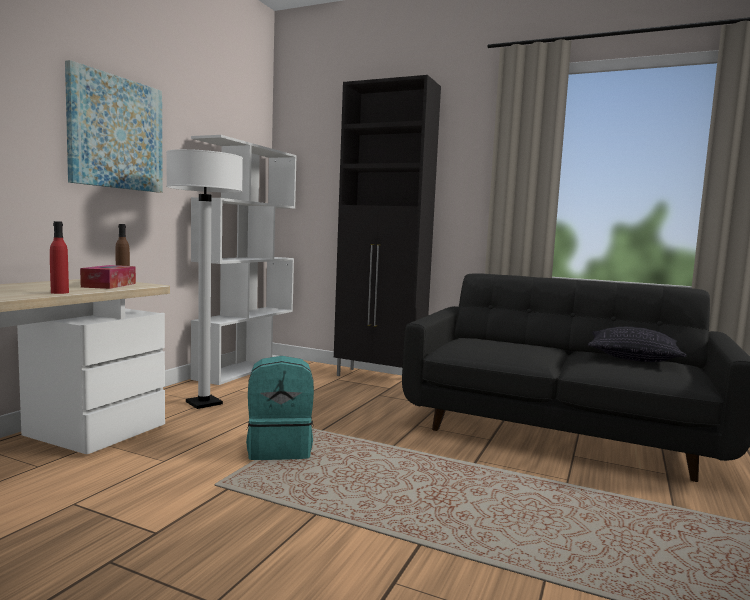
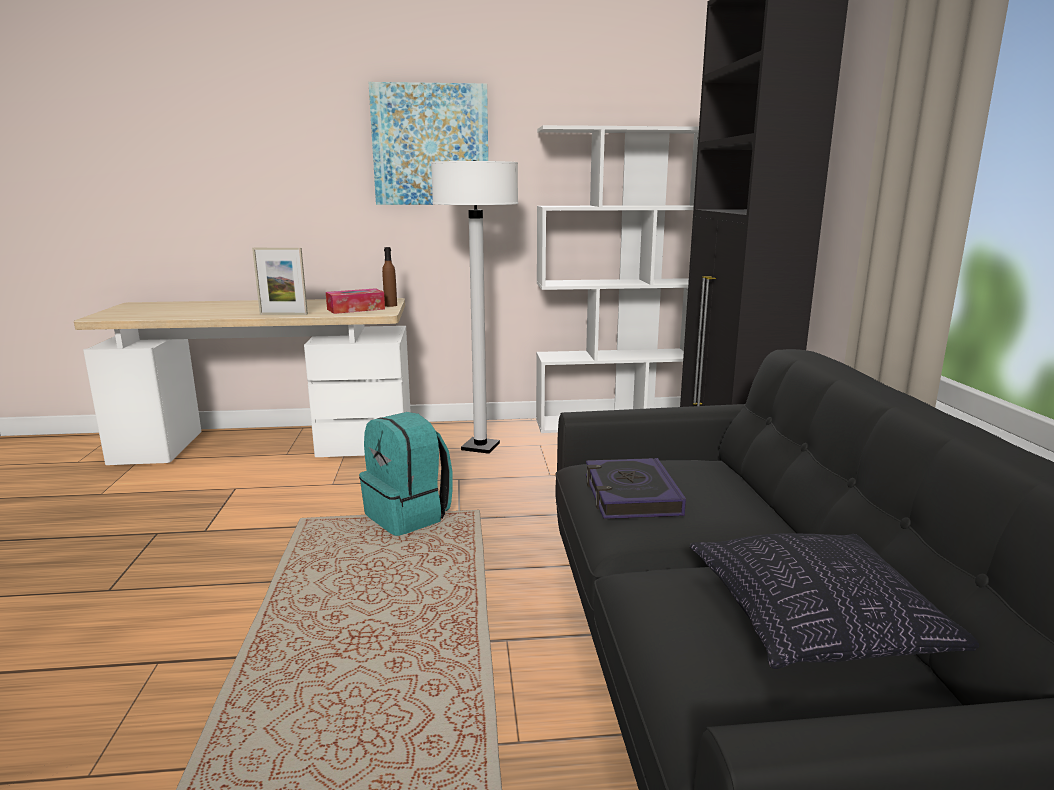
camera: 60 degrees right, 10 degrees up
red bottle [50,221,69,294] -> picture frame [252,248,308,315]
none -> book [586,458,686,519]

